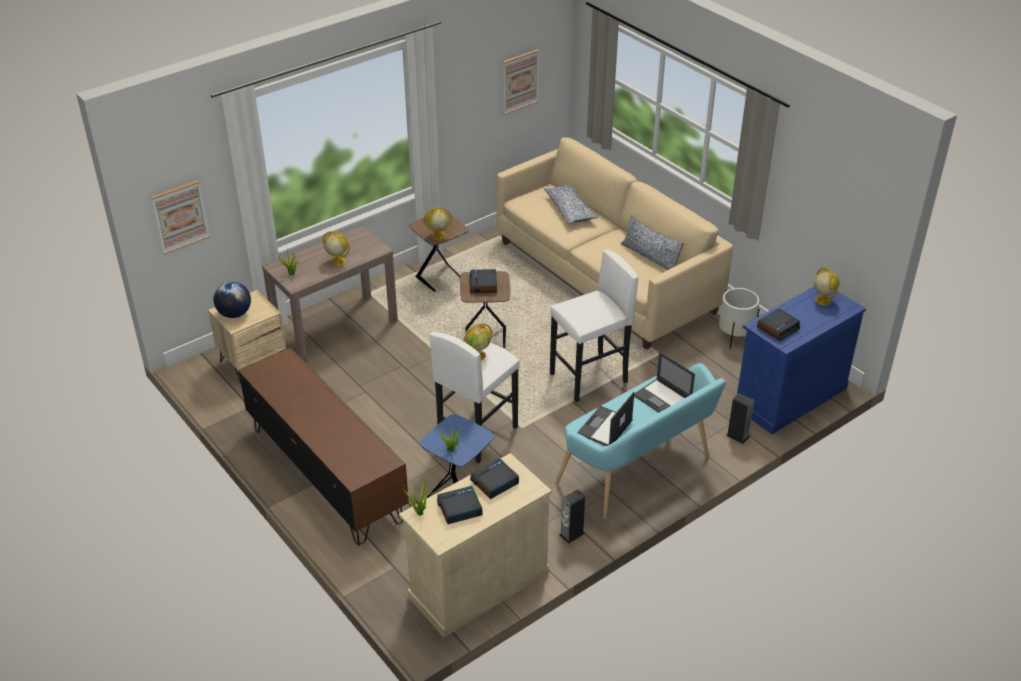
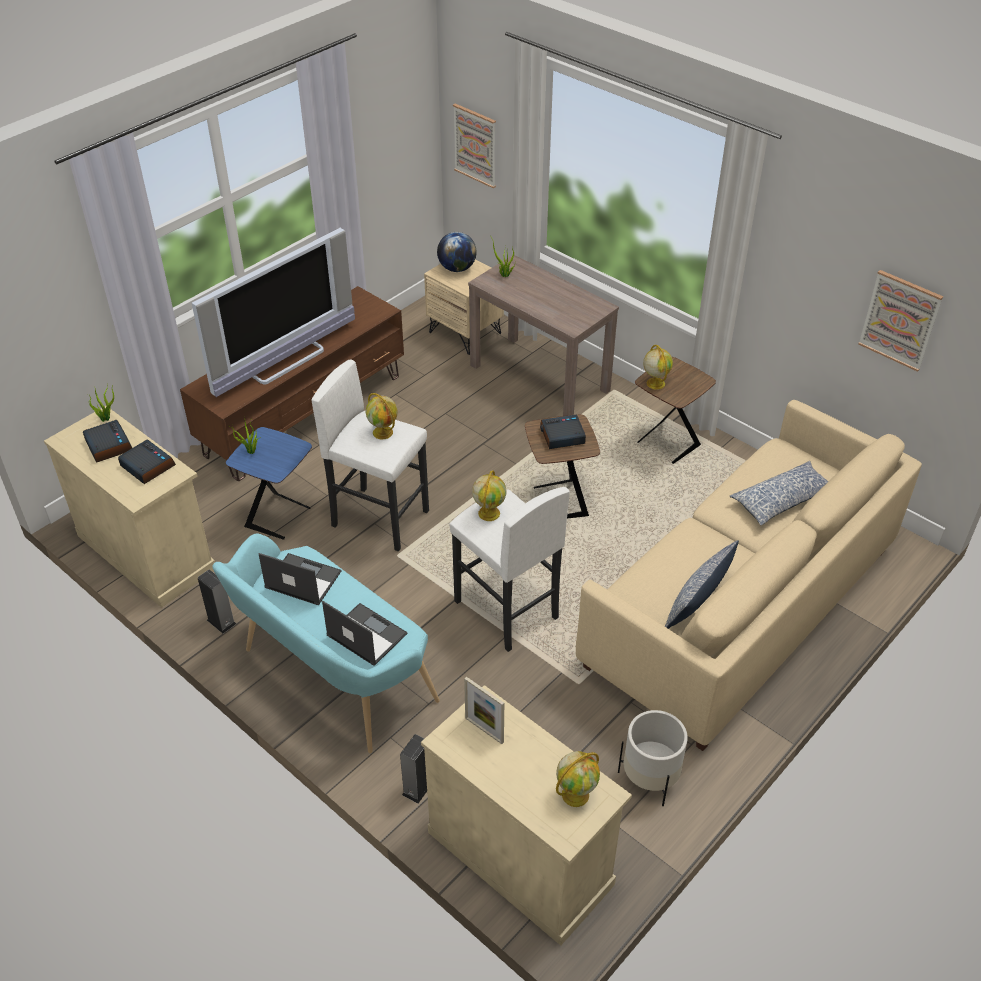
camera: 80 degrees right, 5 degrees up
globe [323,231,350,266] -> globe moved to [472,470,506,521]
laptop [634,352,695,413] -> laptop turned 90 degrees clockwise [322,601,408,666]
blue cabinet [737,287,866,434] -> beige cabinet [421,685,632,946]
alarm clock [757,309,800,341] -> picture frame [464,677,504,744]
none -> television [192,228,355,397]

